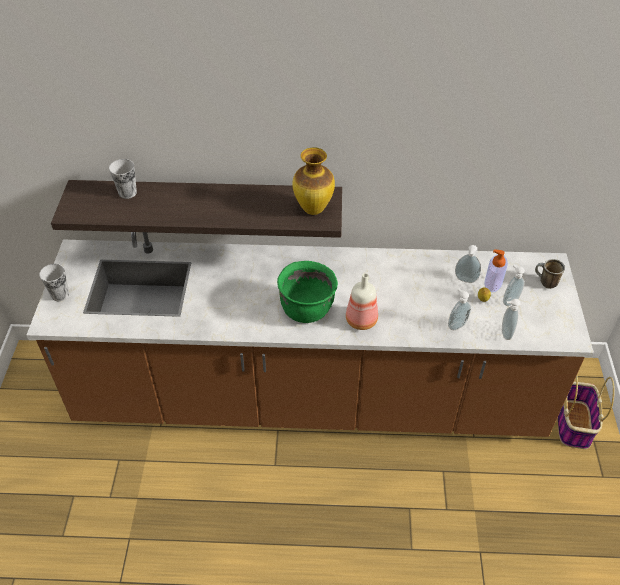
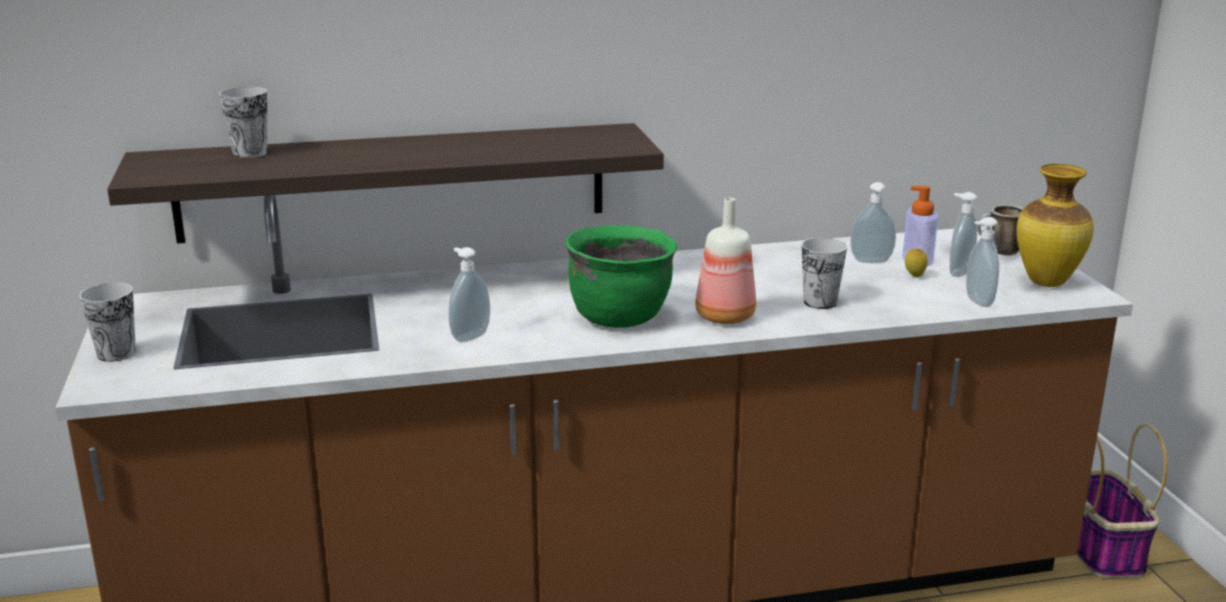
camera: 15 degrees left, 25 degrees down
vase [292,147,335,215] -> vase moved to [1016,164,1094,287]
soap dispenser [448,288,471,330] -> soap dispenser moved to [448,247,490,342]
none -> cup [801,238,847,309]

